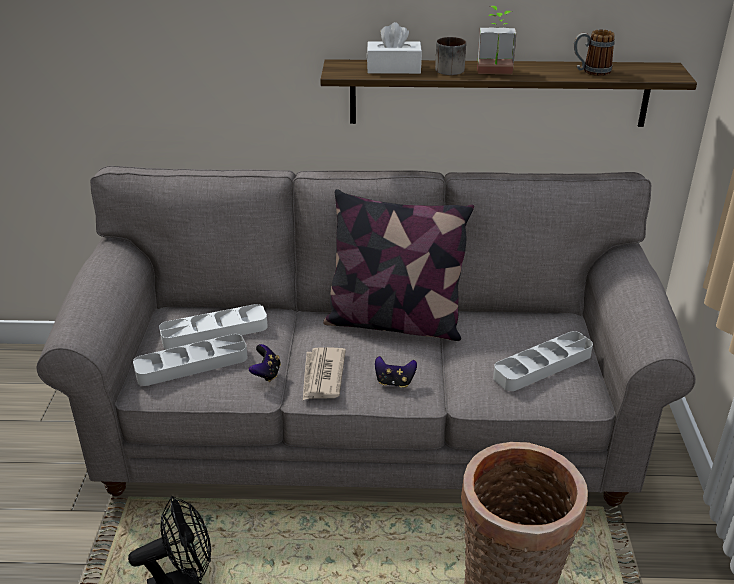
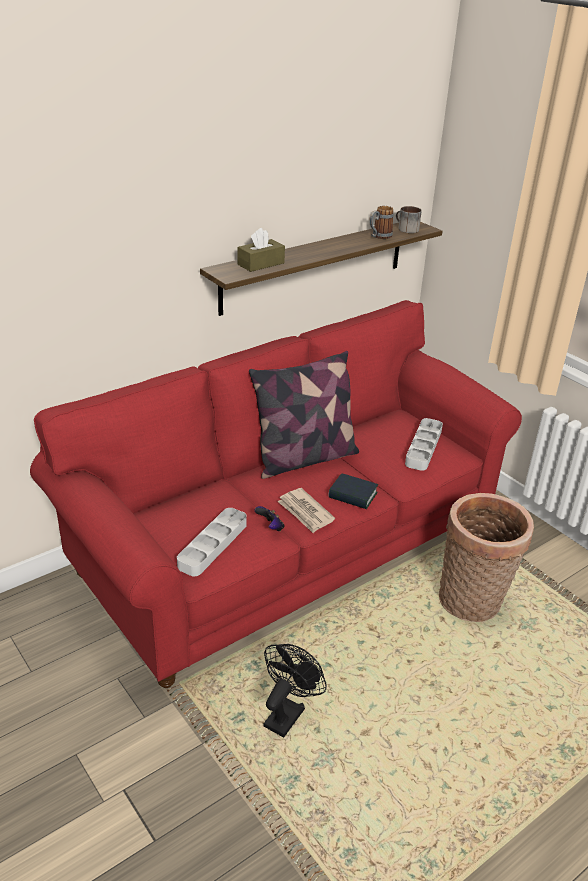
camera: 40 degrees left, 0 degrees up
grey sofa [36,166,696,507] -> red sofa [30,300,522,688]
white tray [159,304,268,349] -> none
white tissue box [367,22,422,74] -> brown tissue box [238,228,285,272]
game controller [375,356,417,388] -> book [329,474,378,509]
mug [435,37,466,75] -> mug moved to [396,206,422,233]
potted plant [477,6,517,74] -> none

